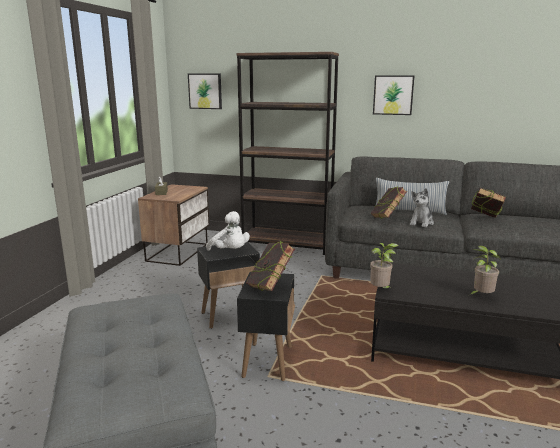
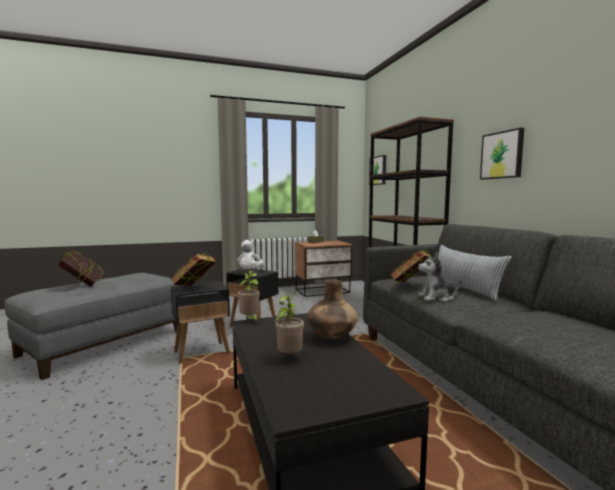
camera: 55 degrees right, 10 degrees down
book [471,188,506,218] -> book moved to [58,250,105,287]
none -> brown vase [307,280,358,339]

